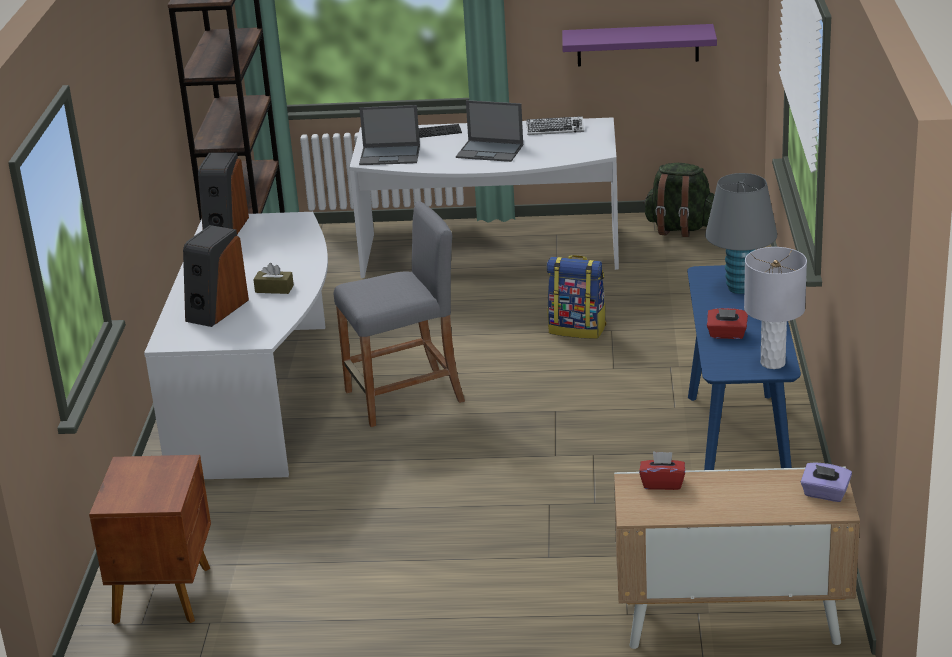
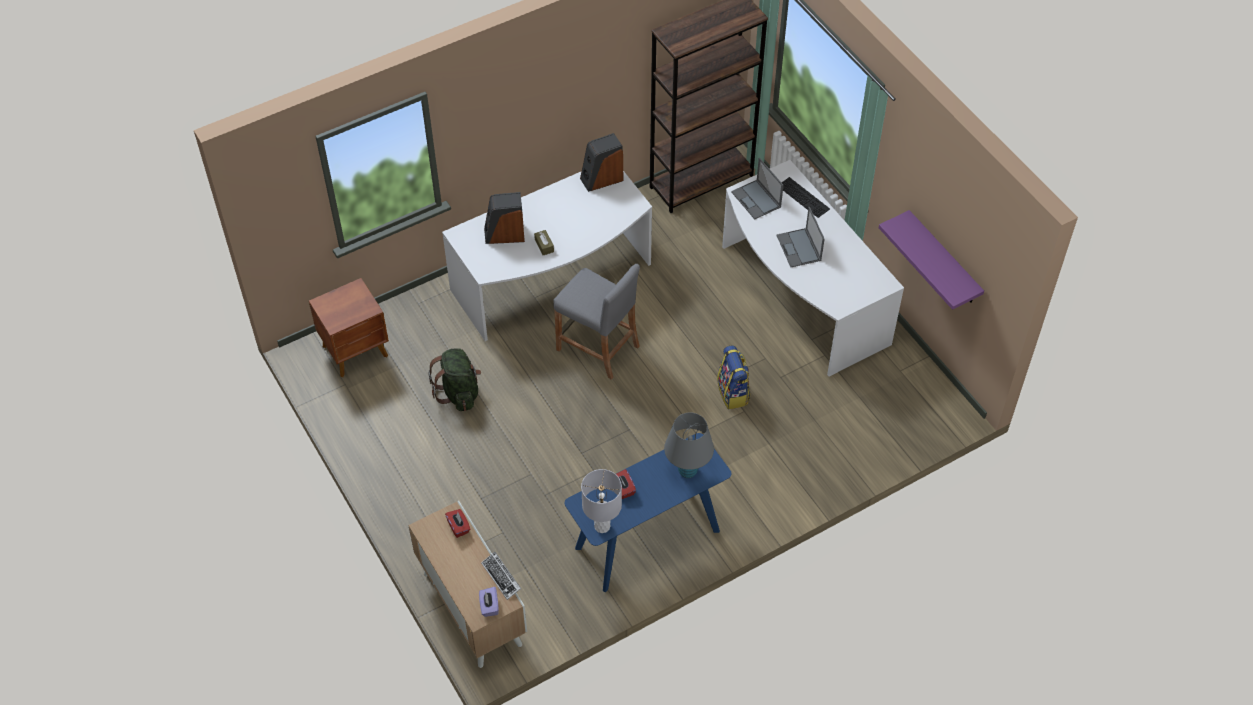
camera: 55 degrees right, 25 degrees up
keyboard [526,116,584,135] -> keyboard moved to [481,552,521,600]
green backpack [643,163,714,237] -> green backpack moved to [428,348,481,411]

